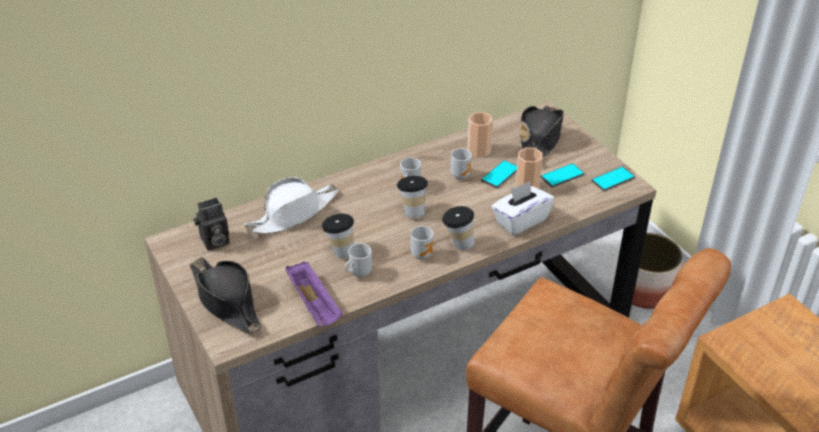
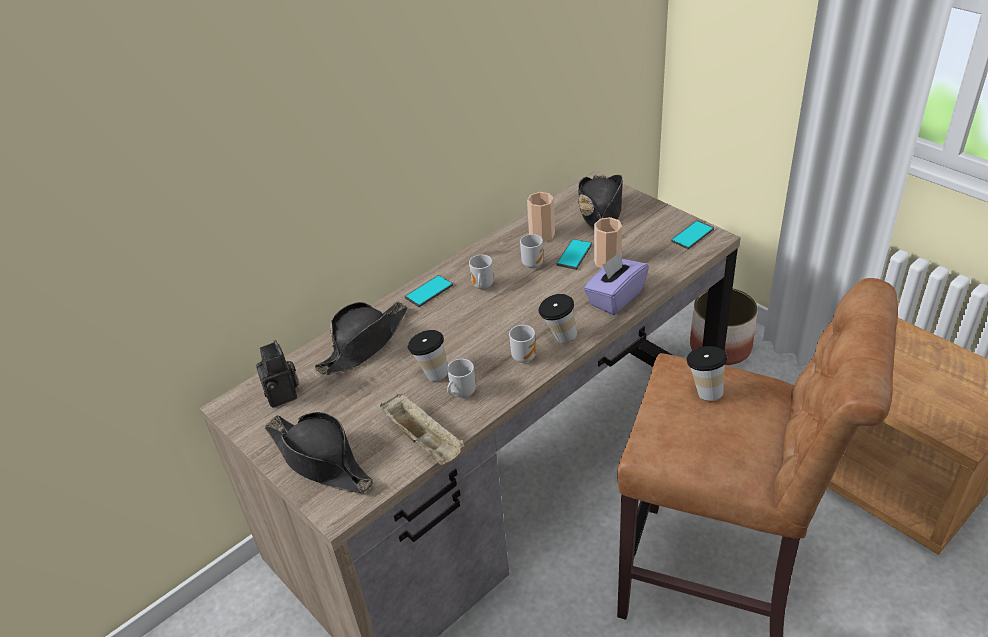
camera: 10 degrees left, 0 degrees up
camera [193,198,230,251] -> camera turned 75 degrees counterclockwise [256,340,299,408]
white hat [244,177,338,234] -> black hat [314,302,407,375]
purple tray [286,262,343,326] -> beige tray [380,394,465,465]
cup [397,176,428,218] -> cup moved to [686,346,727,401]
white tissue box [491,181,555,235] -> purple tissue box [584,252,649,315]
phone [540,163,584,188] -> phone moved to [405,275,453,307]

